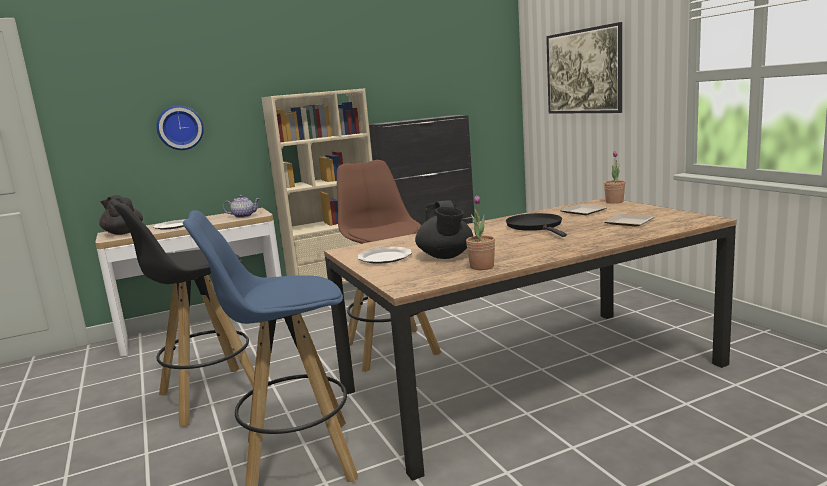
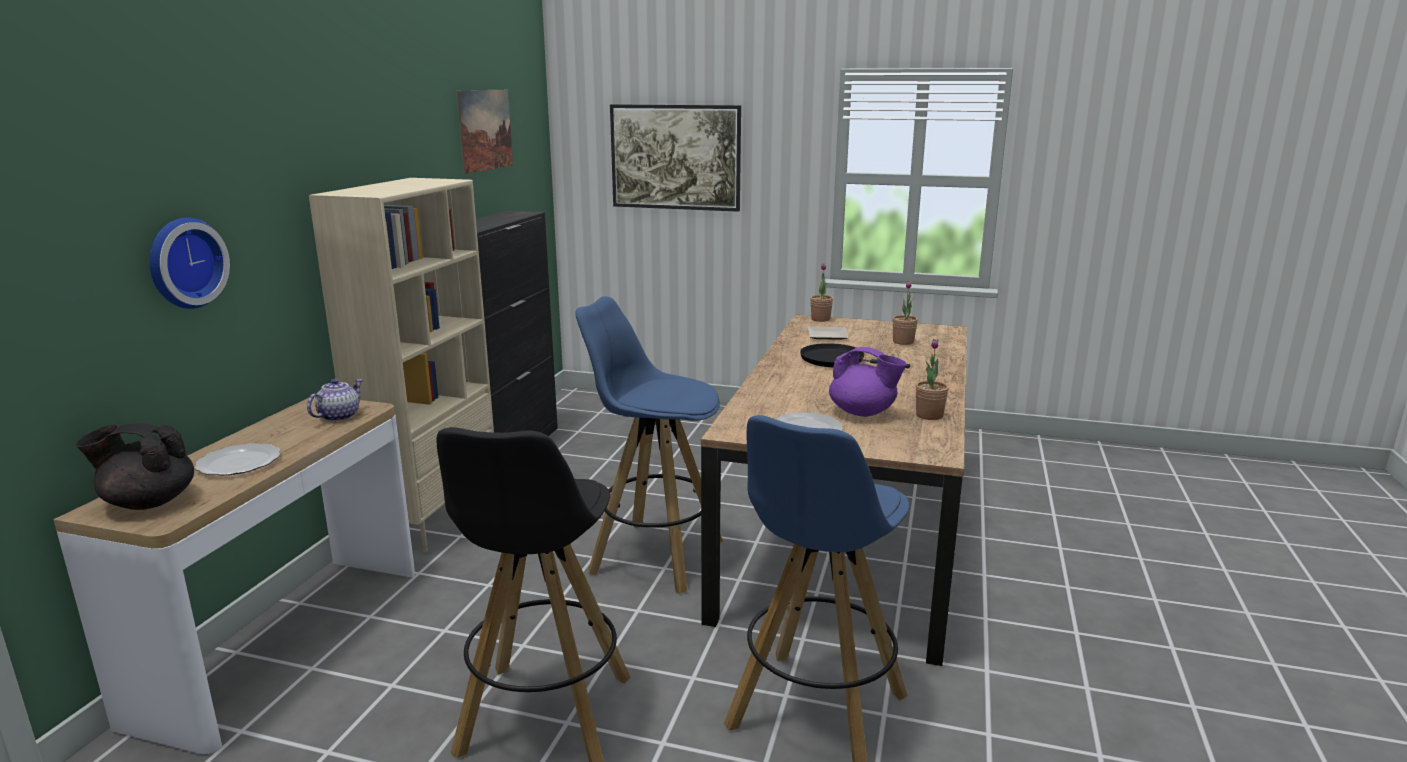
camera: 50 degrees left, 5 degrees up
brown stool [337,160,442,372] -> blue stool [575,296,723,594]
black teapot [415,201,473,259] -> purple teapot [829,347,907,417]
plate [604,214,654,227] -> potted plant [892,281,918,345]
none -> picture [456,90,513,174]

